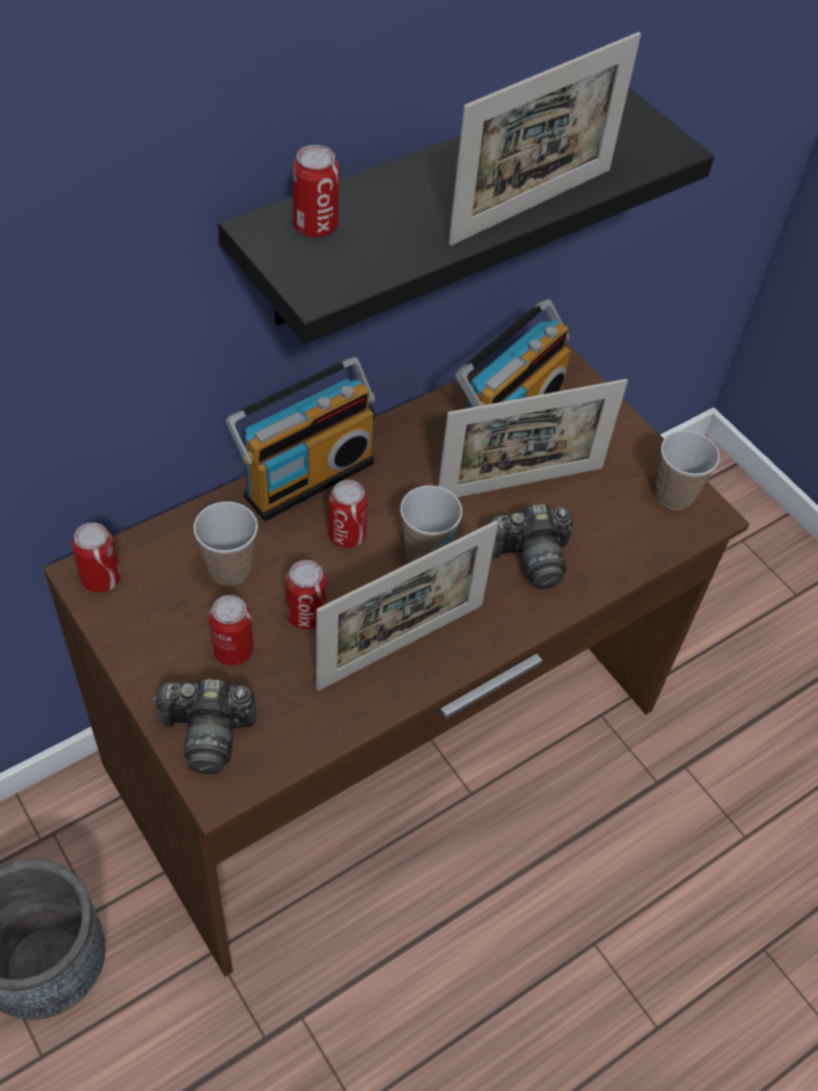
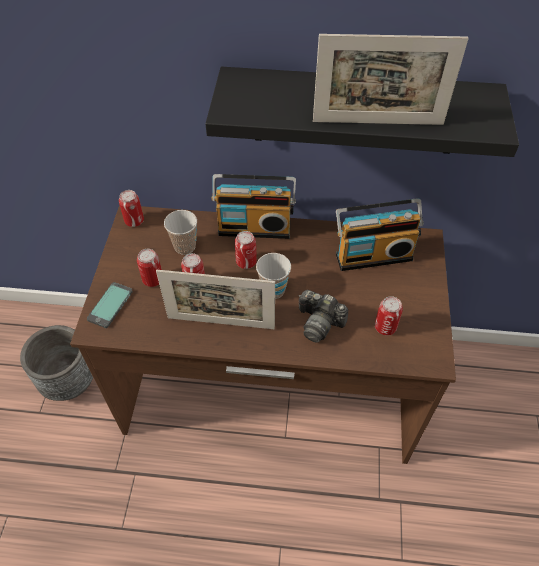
camera: 45 degrees right, 0 degrees up
camera [152,679,256,774] -> phone [87,282,133,328]
can [292,145,339,237] -> can moved to [375,296,403,335]
picture frame [438,379,628,498] -> none
cup [656,430,720,510] -> none

